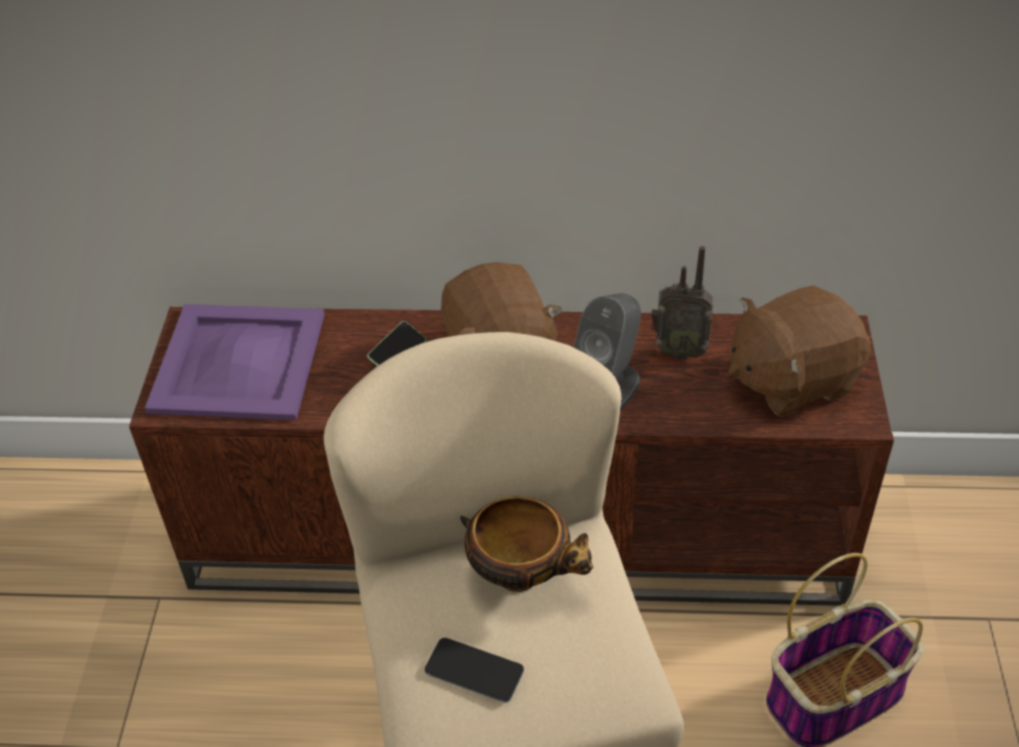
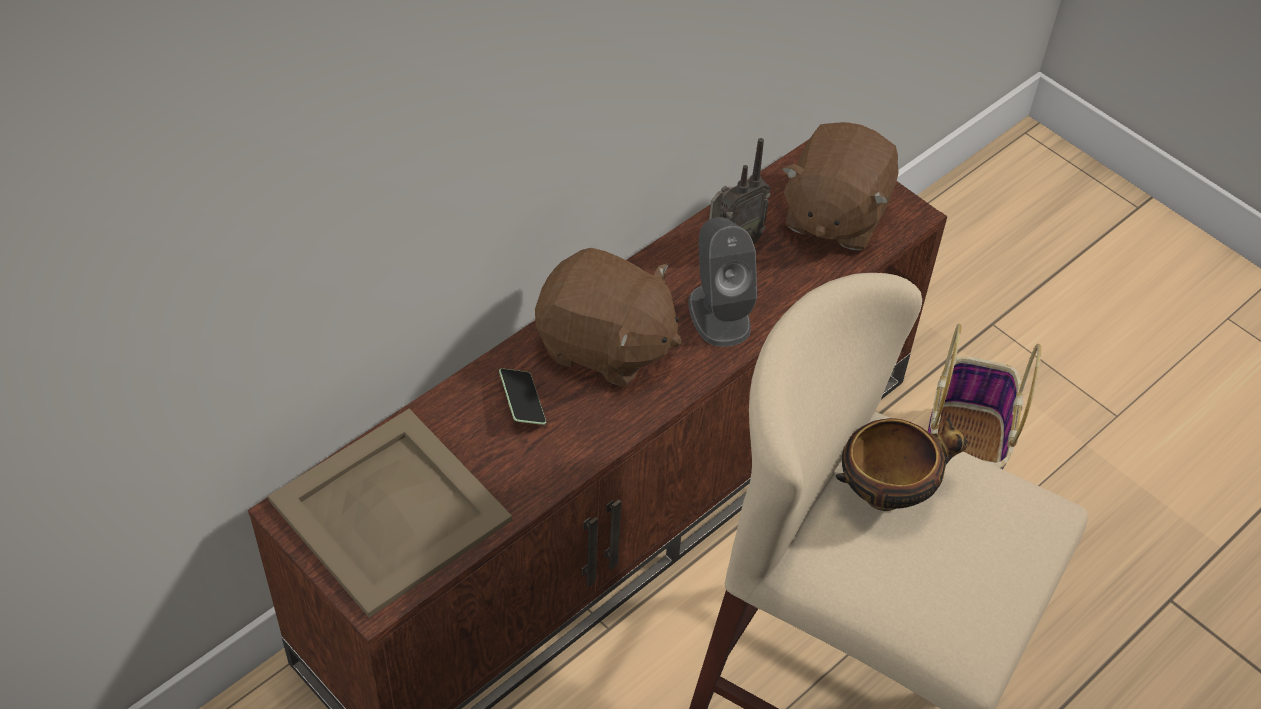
camera: 50 degrees left, 5 degrees up
purple tray [145,304,325,420] -> beige tray [268,409,512,618]
phone [425,638,524,703] -> none

